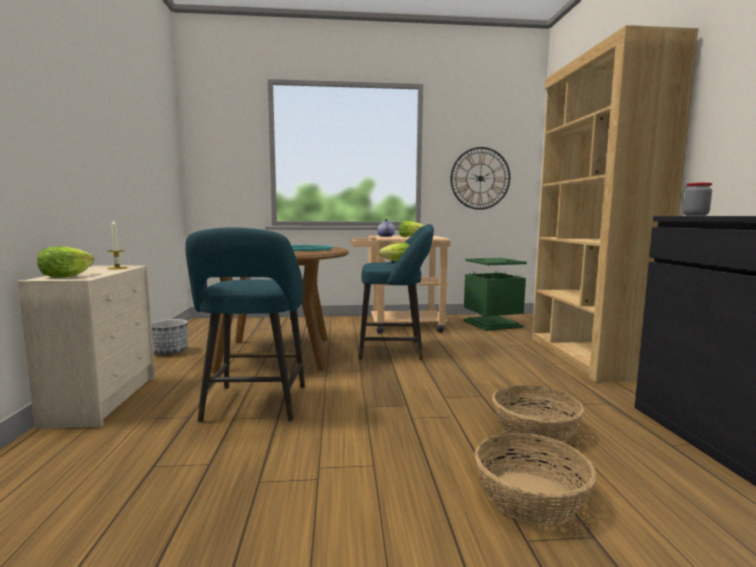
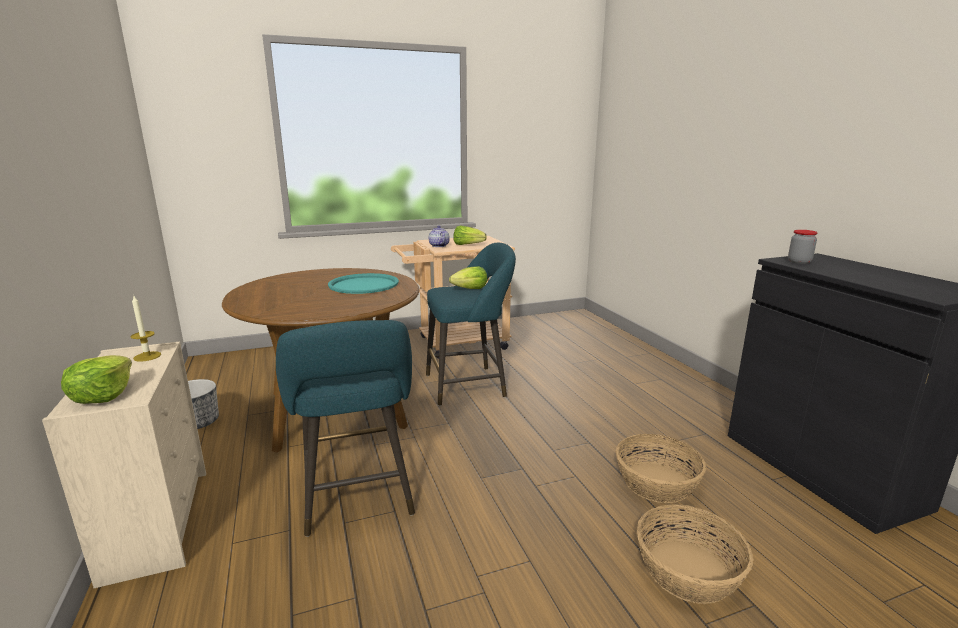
camera: 15 degrees left, 10 degrees up
wall clock [451,147,510,210] -> none
green trash can [463,258,527,331] -> none
brown bookcase [532,25,699,382] -> none

